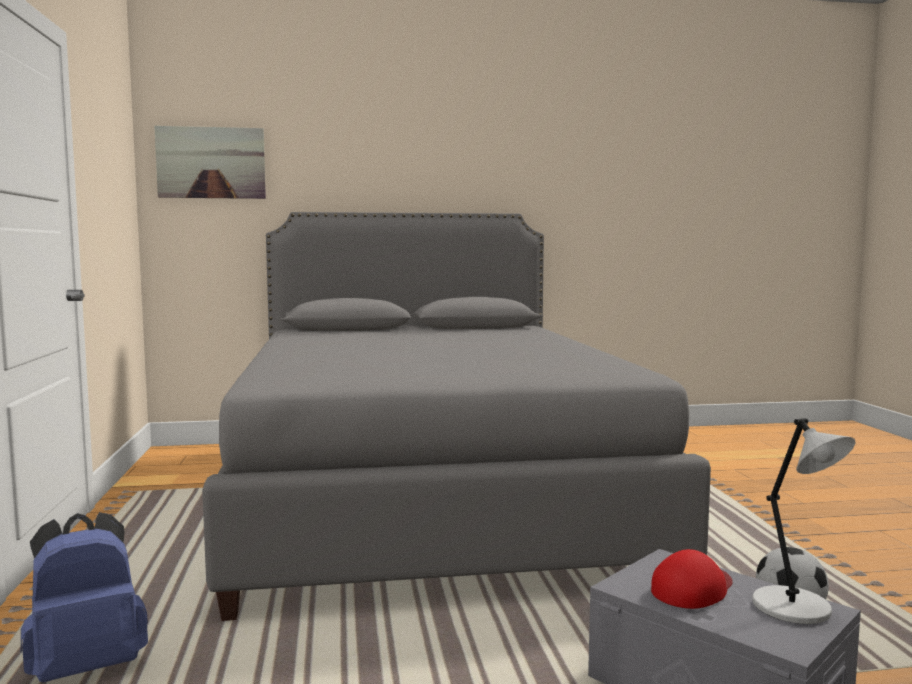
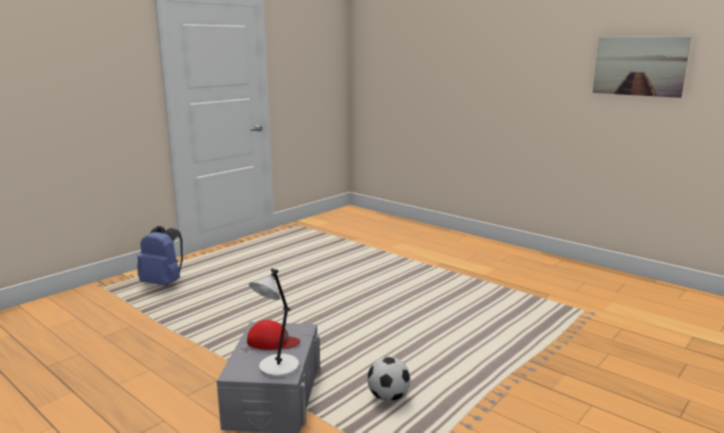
camera: 50 degrees right, 10 degrees up
picture [154,126,266,199] -> picture moved to [593,37,691,98]
grey bed [202,212,711,621] -> none

